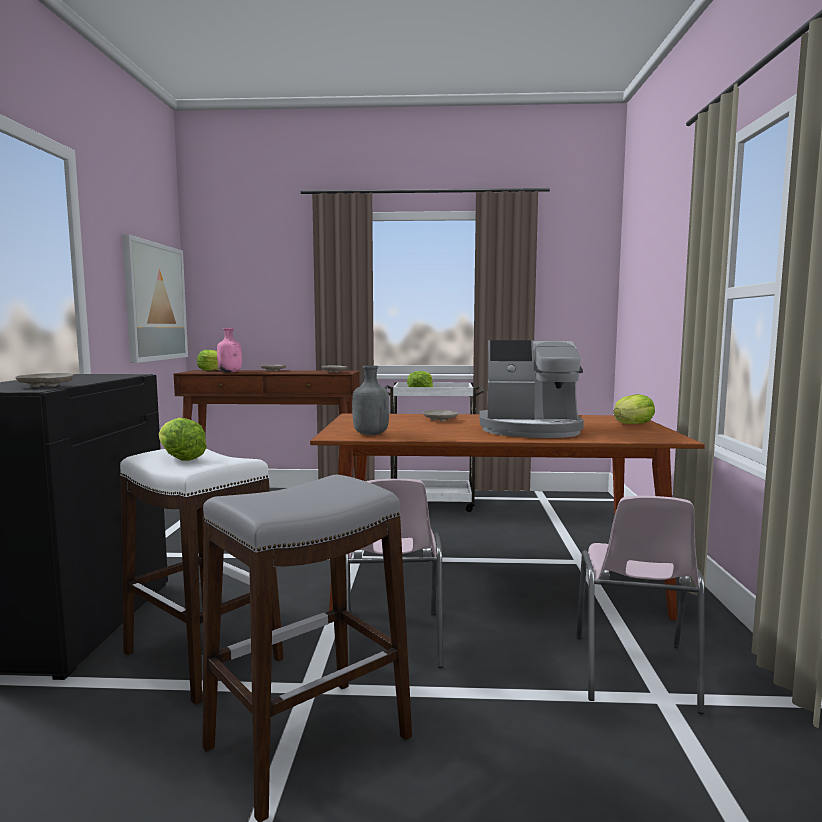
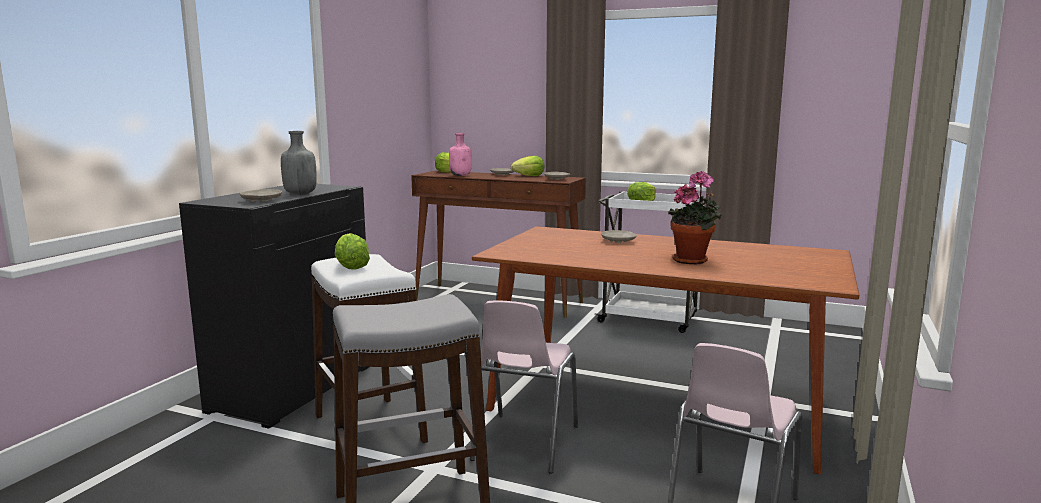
camera: 20 degrees right, 5 degrees up
picture [122,234,188,363] -> none
grey bottle [352,365,389,435] -> grey bottle moved to [281,131,317,195]
coffee machine [479,340,584,438] -> potted plant [668,171,722,264]
lettuce [613,394,655,424] -> lettuce moved to [511,156,544,176]

